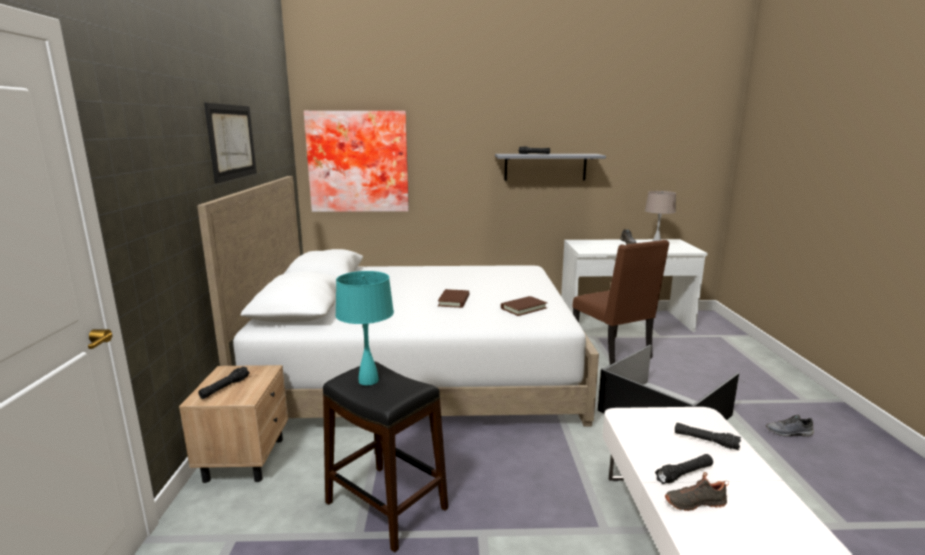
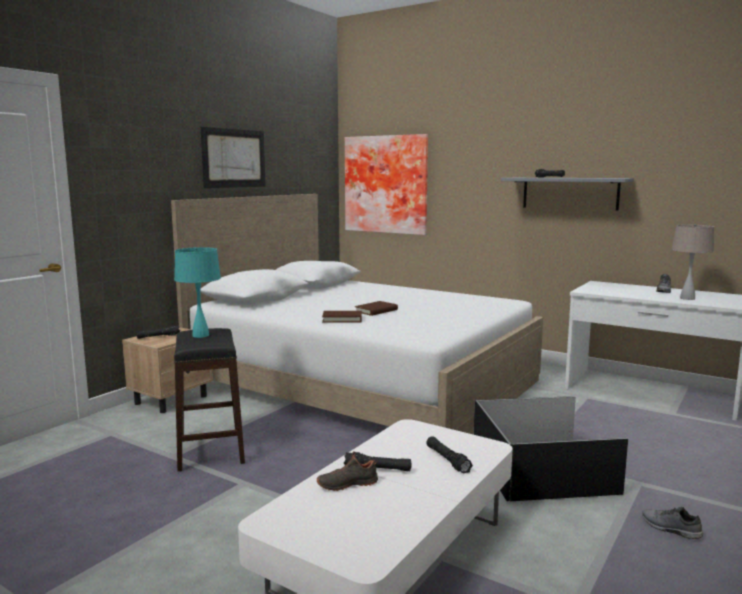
camera: 35 degrees right, 5 degrees down
brown book [501,296,547,316] -> brown book moved to [322,311,362,323]
brown chair [572,240,669,365] -> none
black shoe [665,472,729,511] -> black shoe turned 45 degrees counterclockwise [317,451,378,491]

